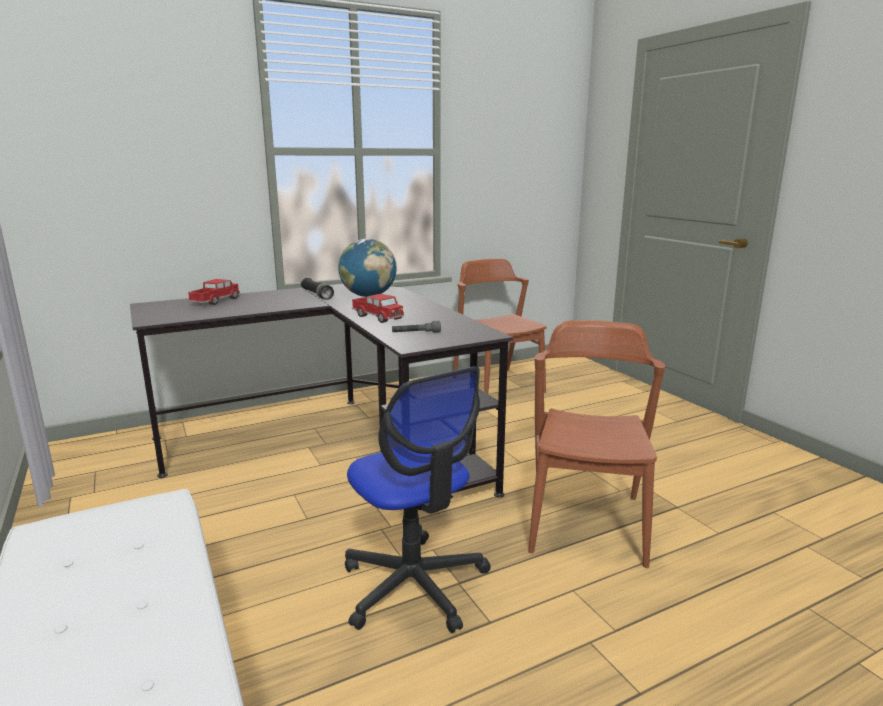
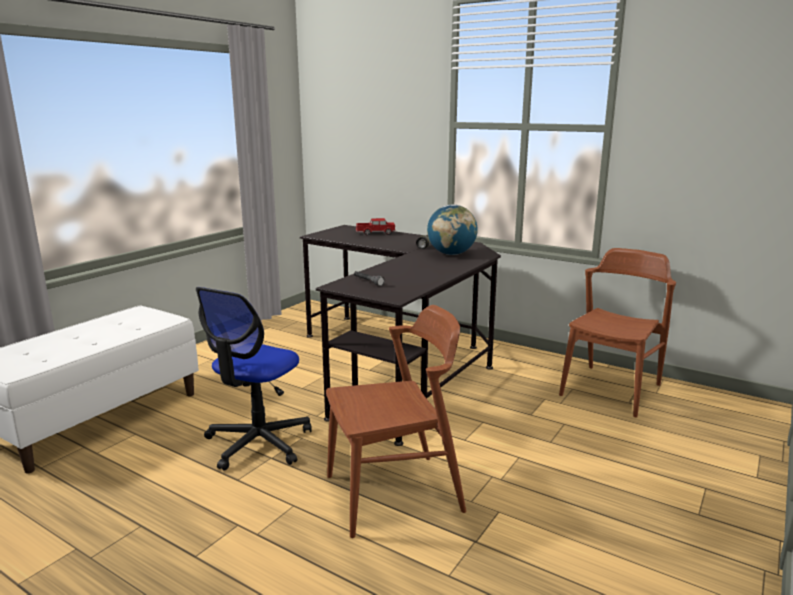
camera: 60 degrees right, 0 degrees up
toy truck [352,294,404,323] -> none

